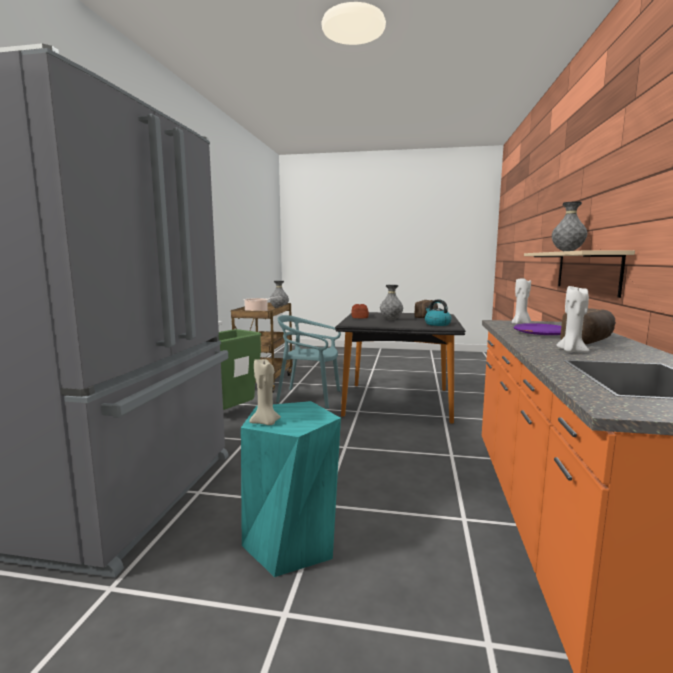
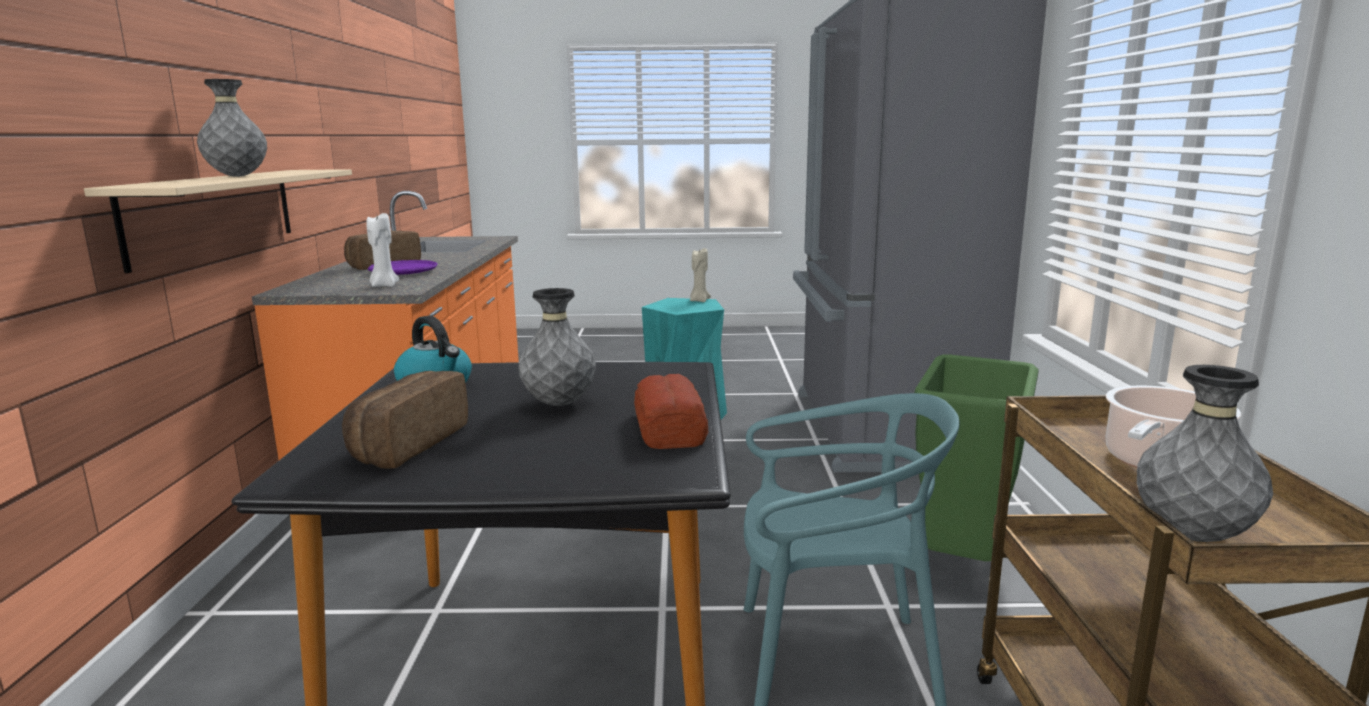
camera: 170 degrees right, 5 degrees up
white candle [556,286,589,352] -> none

